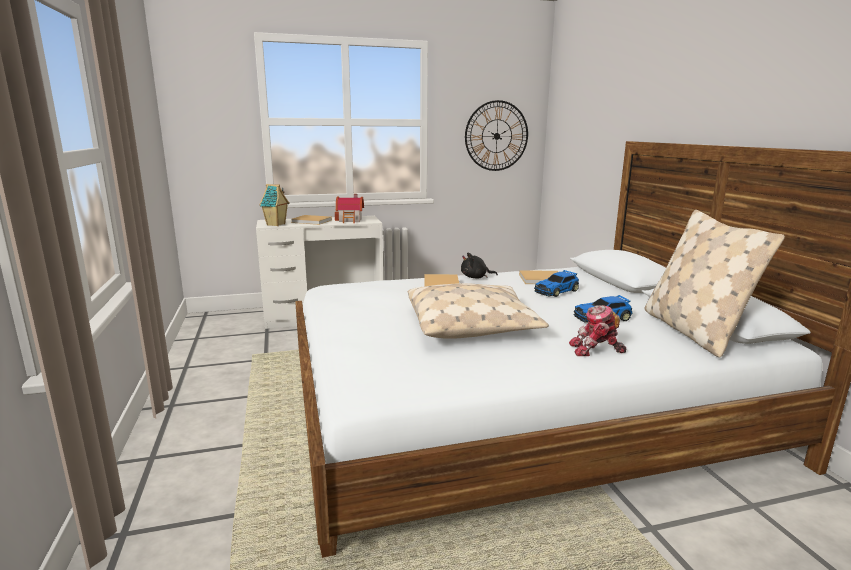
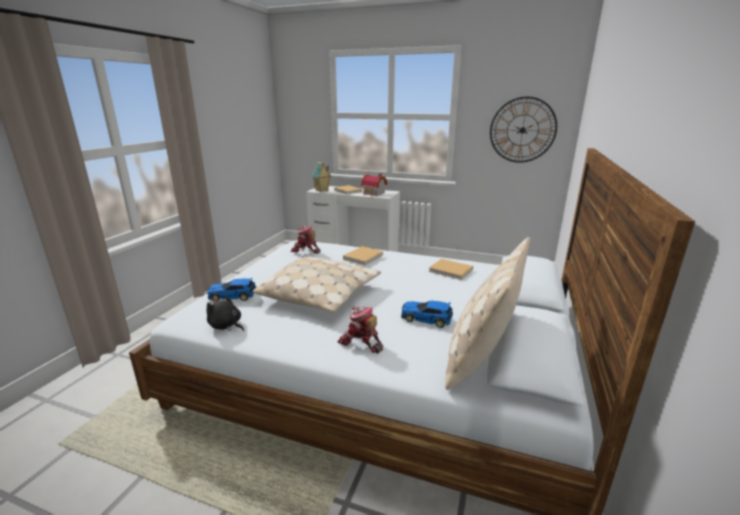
camera: 35 degrees right, 5 degrees up
black plush toy [461,252,498,278] -> black plush toy moved to [207,295,244,331]
toy car [534,270,579,297] -> toy car moved to [208,278,256,301]
none -> toy robot [291,226,320,254]

